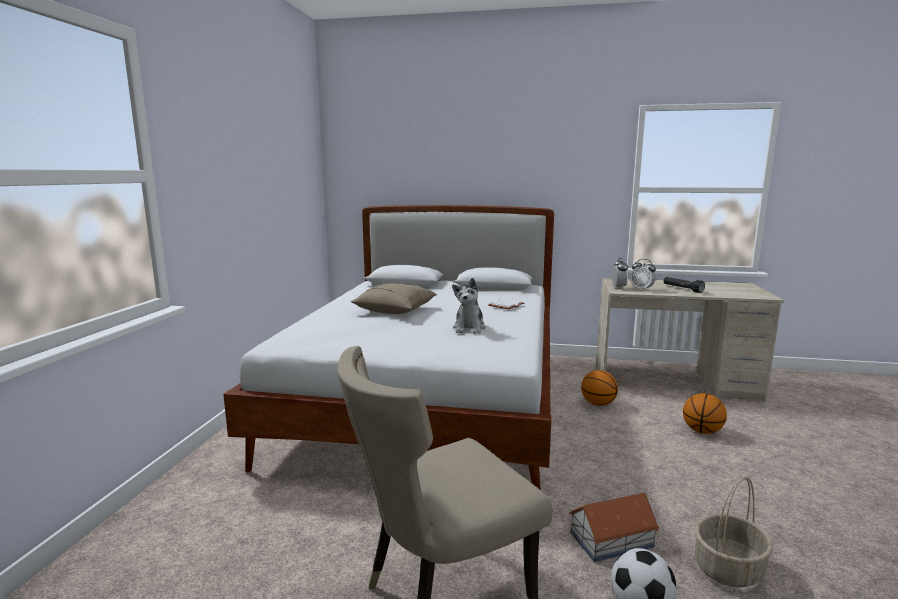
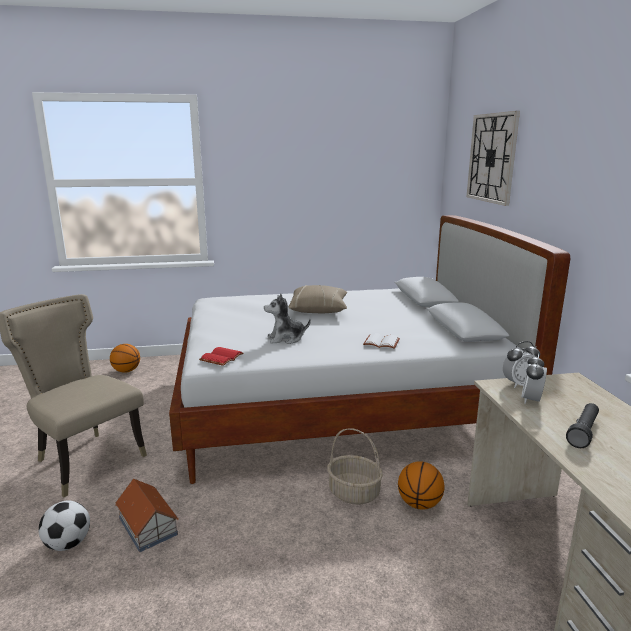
camera: 70 degrees right, 5 degrees up
basketball [683,393,727,434] -> basketball moved to [110,344,140,373]
basket [695,477,773,587] -> basket moved to [327,428,383,505]
none -> red book [199,347,244,366]
none -> wall clock [466,111,520,206]

